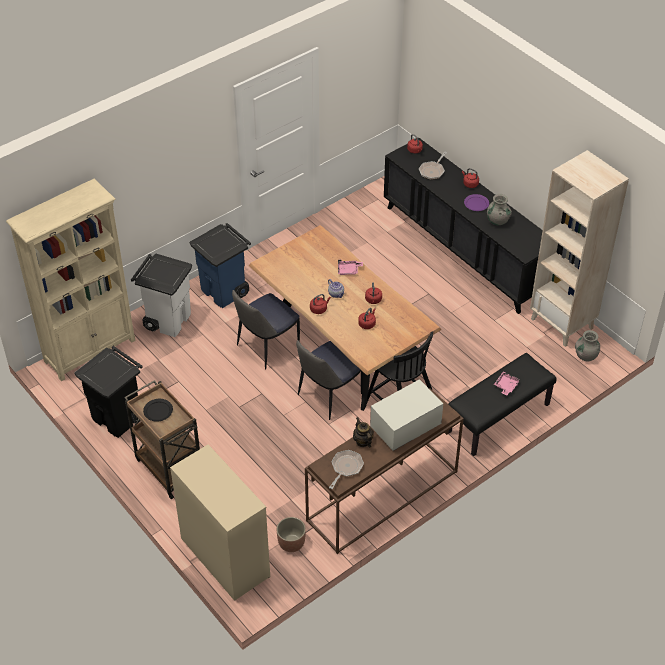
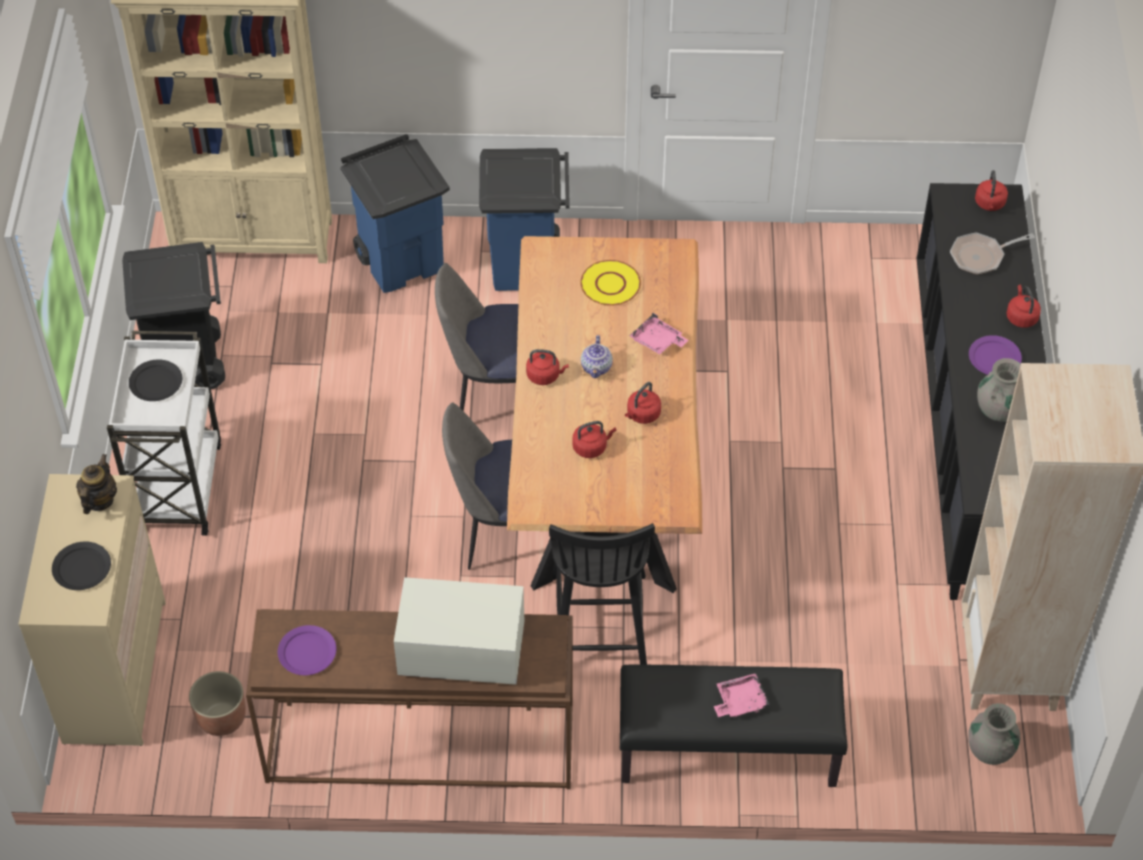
camera: 40 degrees right, 5 degrees up
brown cart [124,380,200,499] -> white cart [107,331,221,536]
white trash can [131,254,192,337] -> blue trash can [341,134,450,293]
frying pan [329,450,364,489] -> purple plate [278,625,336,675]
teapot [353,417,374,447] -> teapot moved to [76,454,117,514]
none -> black plate [52,541,111,590]
none -> yellow plate [580,260,641,306]

